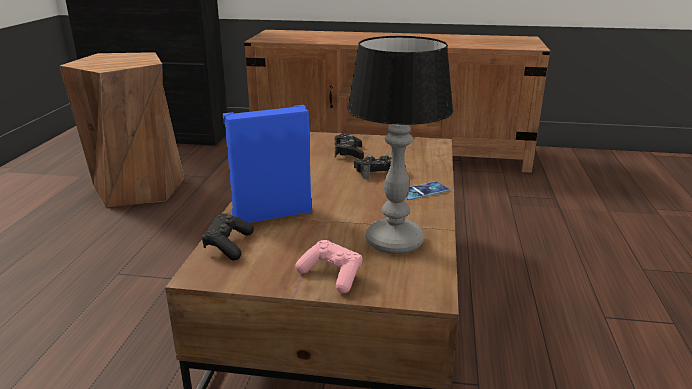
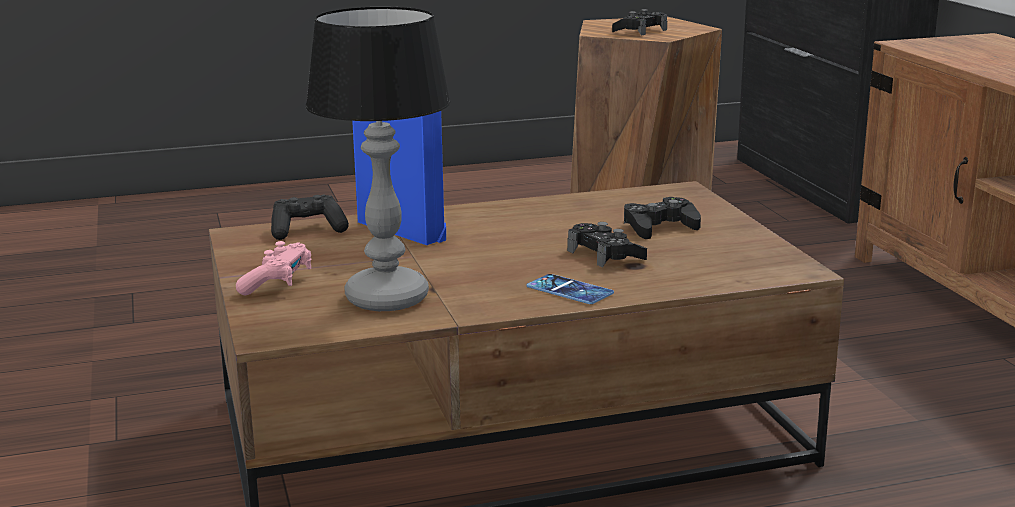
camera: 65 degrees right, 5 degrees down
none -> black game controller [612,9,667,36]

